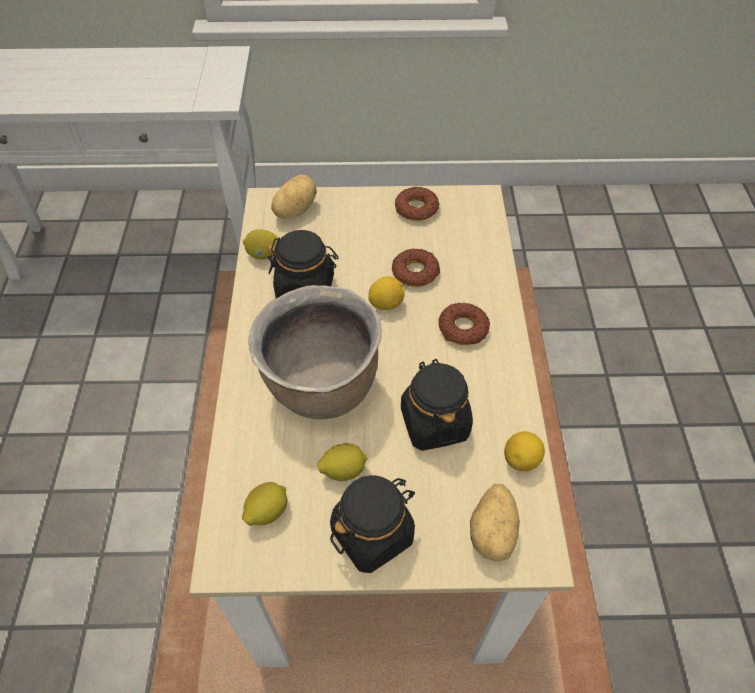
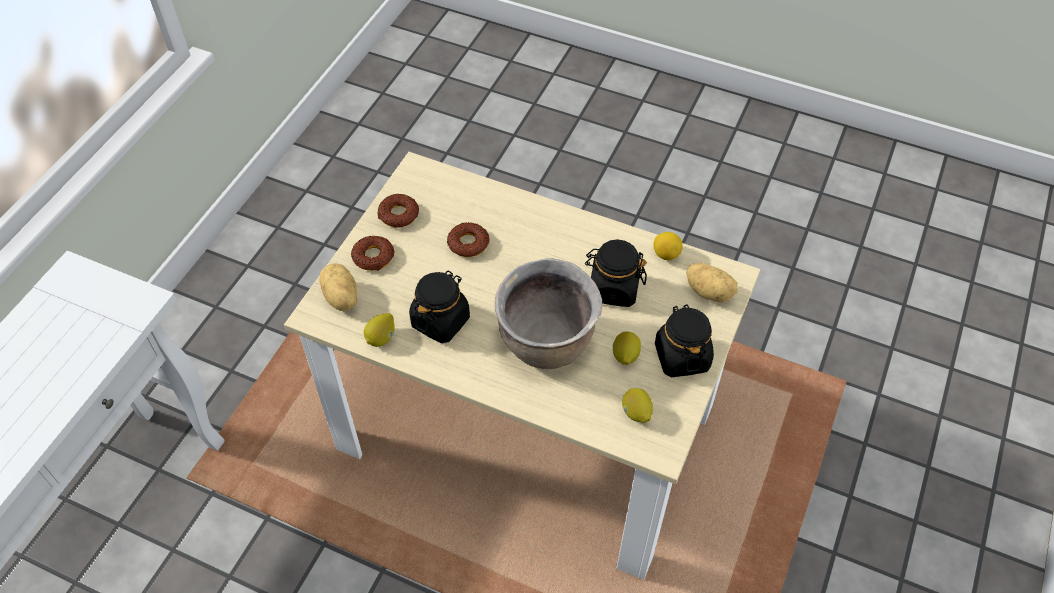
camera: 65 degrees left, 0 degrees up
lemon [368,276,404,310] -> none
donut [438,303,490,345] -> donut moved to [351,236,395,271]

